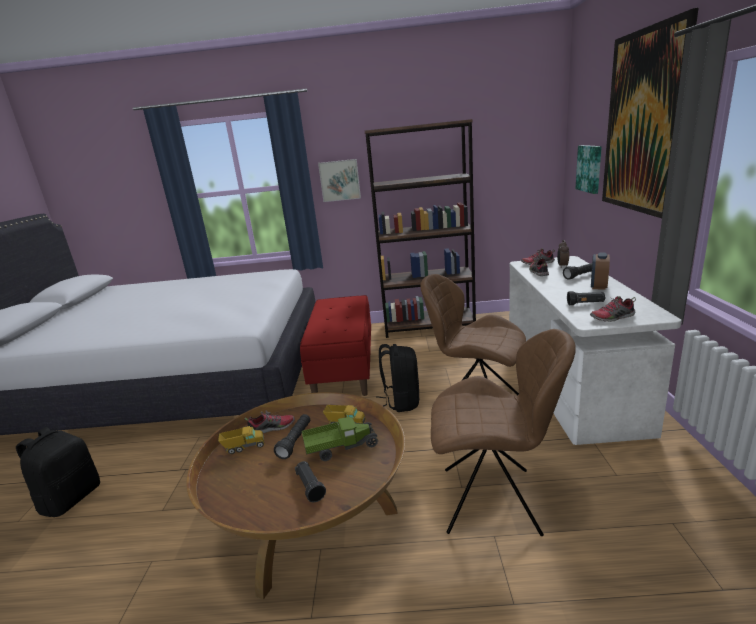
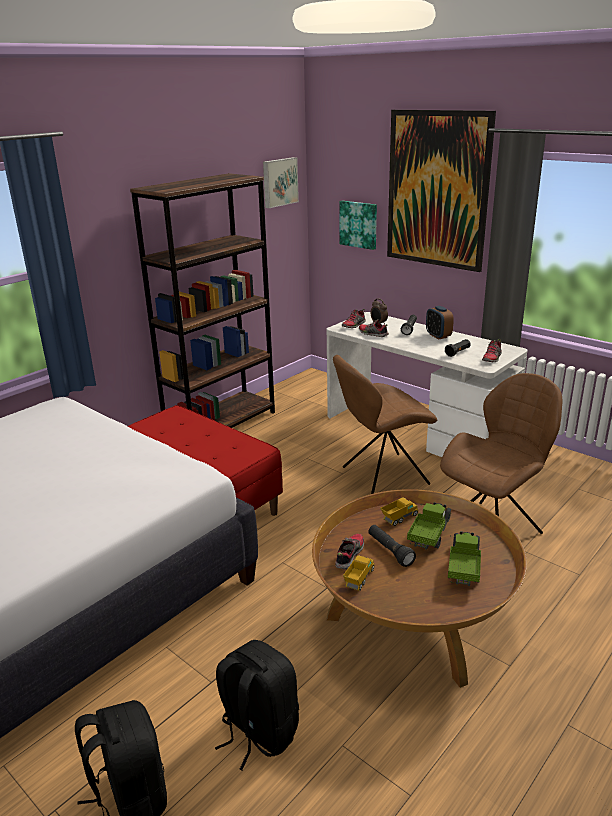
camera: 50 degrees left, 5 degrees up
black flashlight [295,461,326,502] -> toy truck [448,531,481,586]
picture [318,159,361,202] -> picture moved to [263,157,299,208]
black backpack [376,344,420,412] -> black backpack moved to [215,640,299,771]

